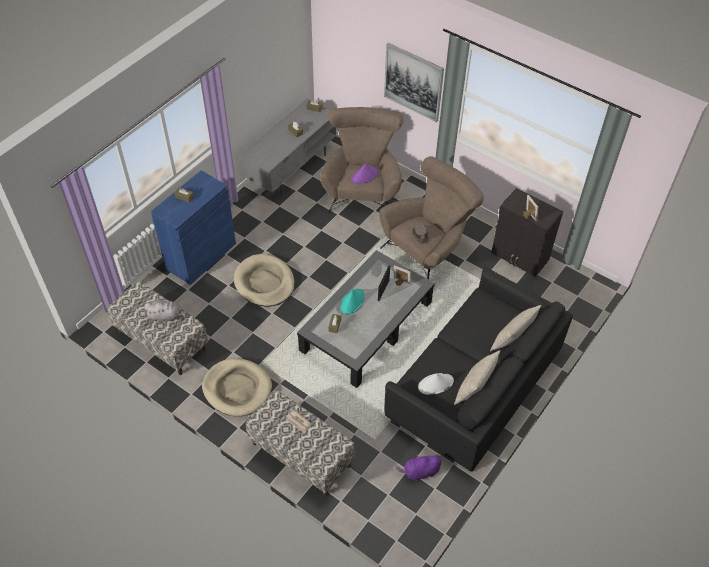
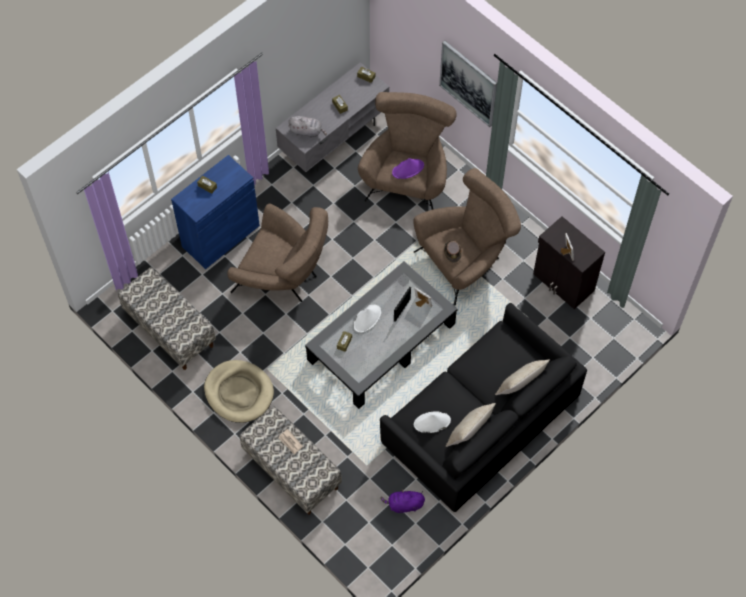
camera: 10 degrees right, 10 degrees up
grey plush toy [144,300,186,321] -> grey plush toy moved to [288,116,327,138]
beige dog bed [234,254,295,306] -> brown armchair [227,204,328,302]
turquoise hat [340,289,365,315] -> white hat [353,305,381,333]

